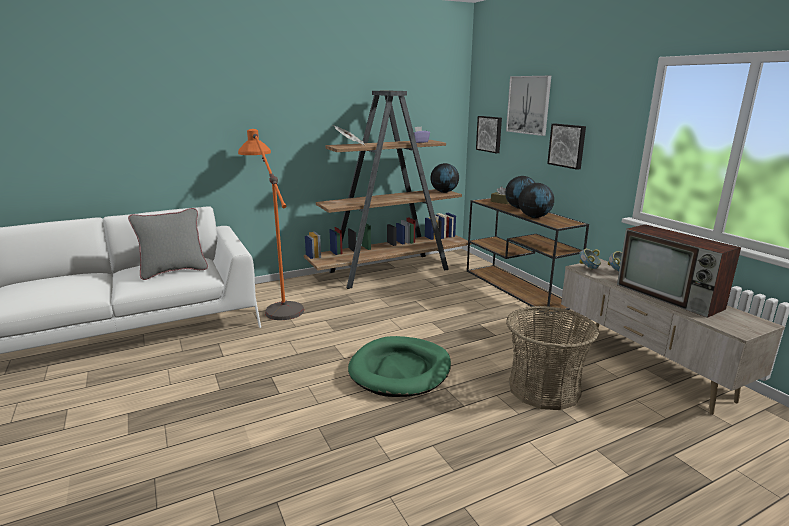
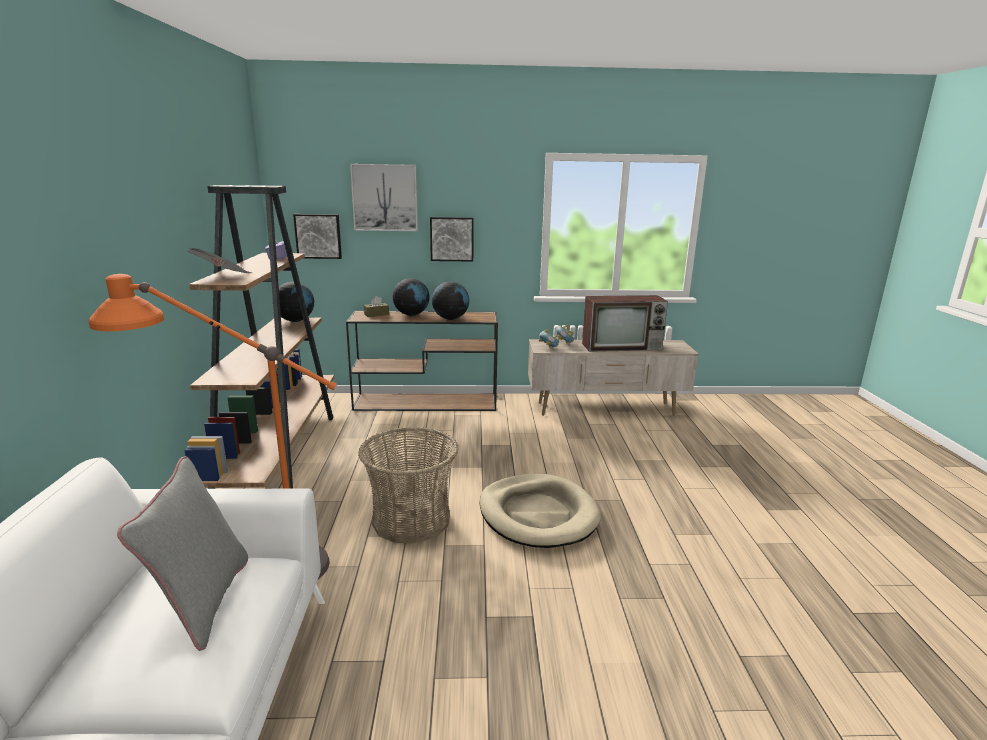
camera: 65 degrees left, 0 degrees up
green dog bed [348,336,451,397] -> beige dog bed [480,474,601,548]
basket [506,306,599,410] -> basket moved to [358,427,459,543]

